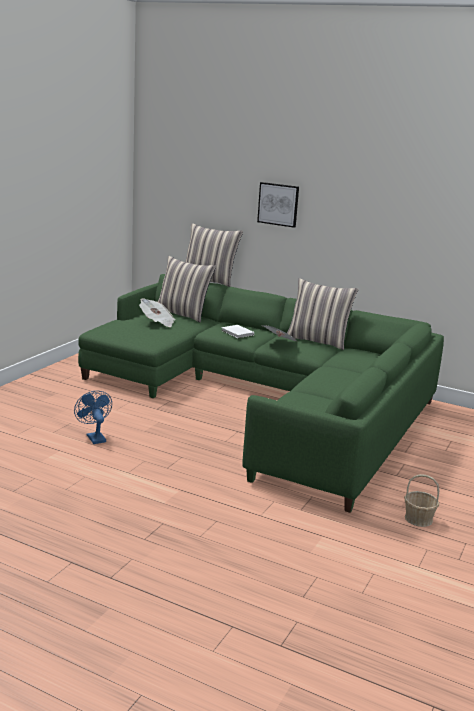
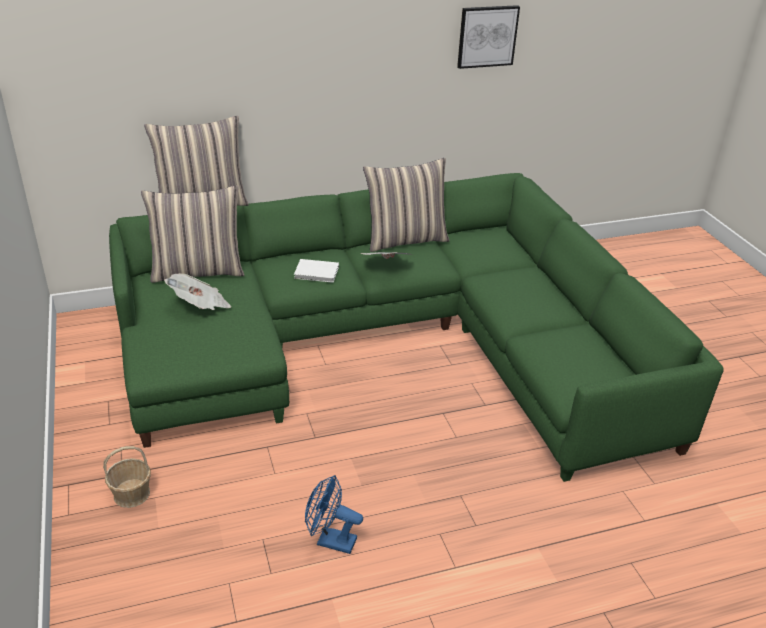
camera: 45 degrees left, 15 degrees up
picture [257,182,299,228] -> picture moved to [457,5,520,69]
basket [404,474,439,527] -> basket moved to [103,446,151,508]

